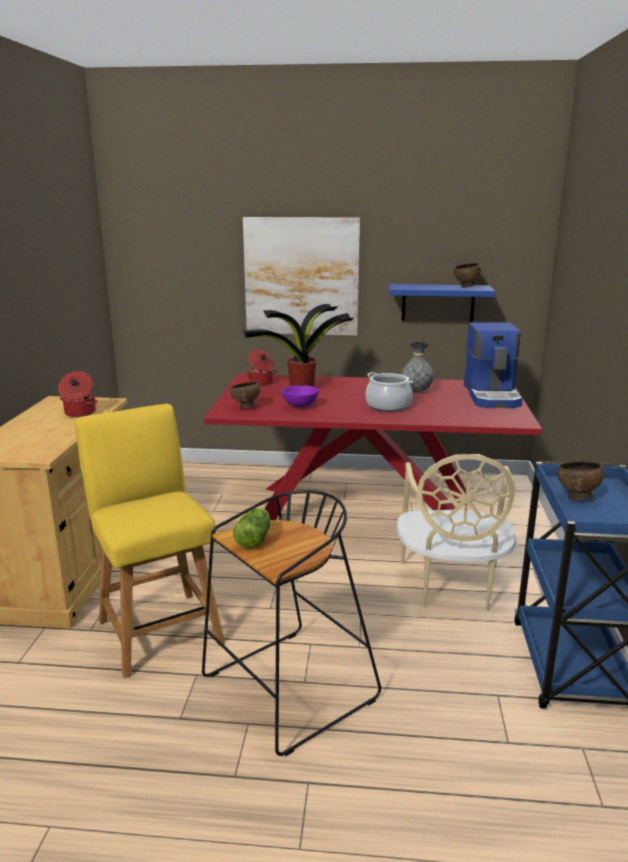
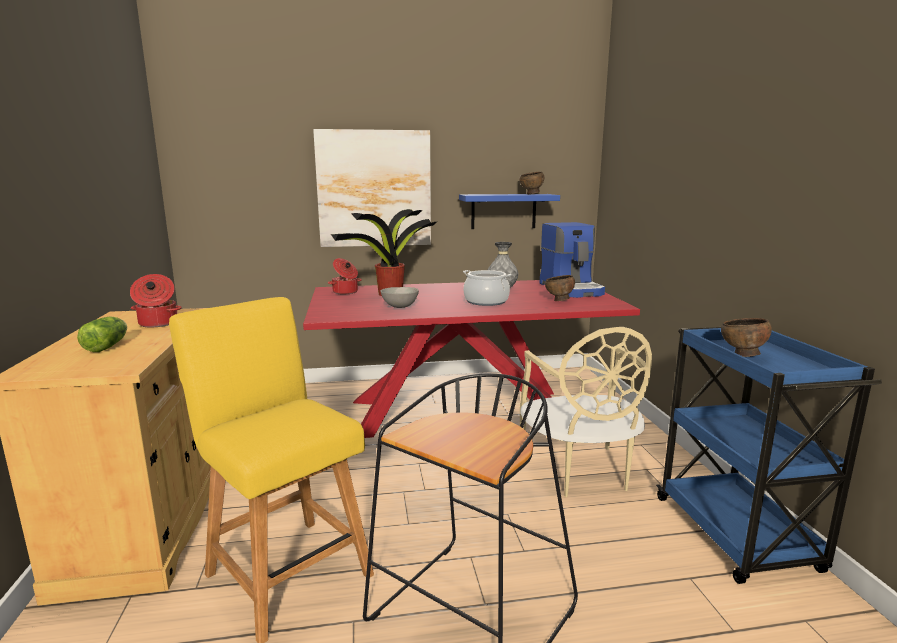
camera: 15 degrees left, 5 degrees down
brown bowl [230,381,261,408] -> brown bowl moved to [545,275,575,301]
lettuce [233,508,271,548] -> lettuce moved to [77,316,127,352]
purple bowl [282,385,319,407] -> grey bowl [381,287,419,308]

